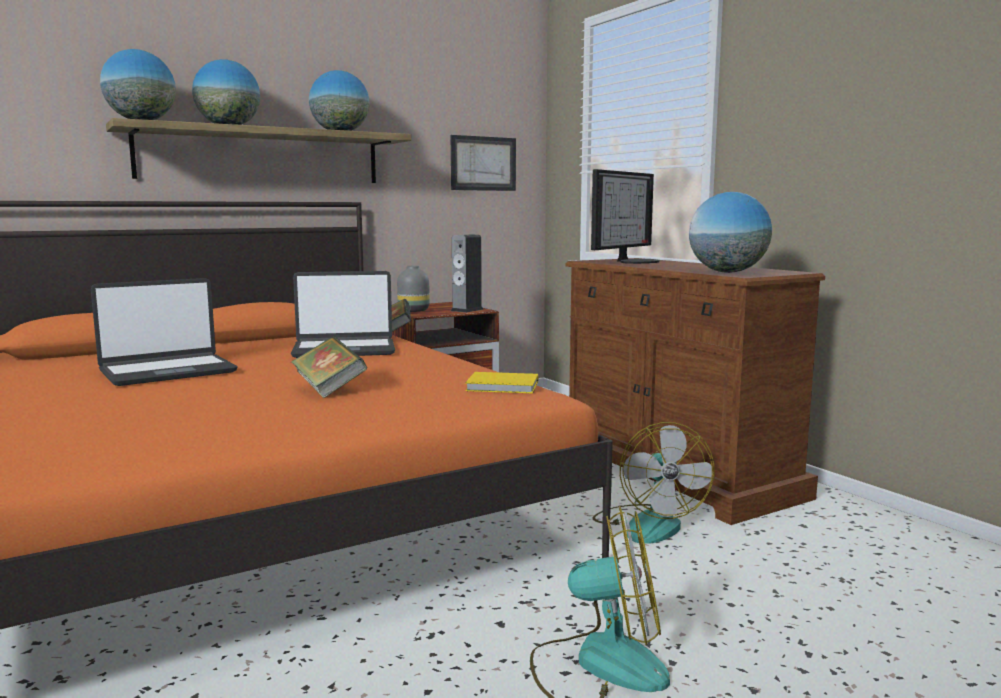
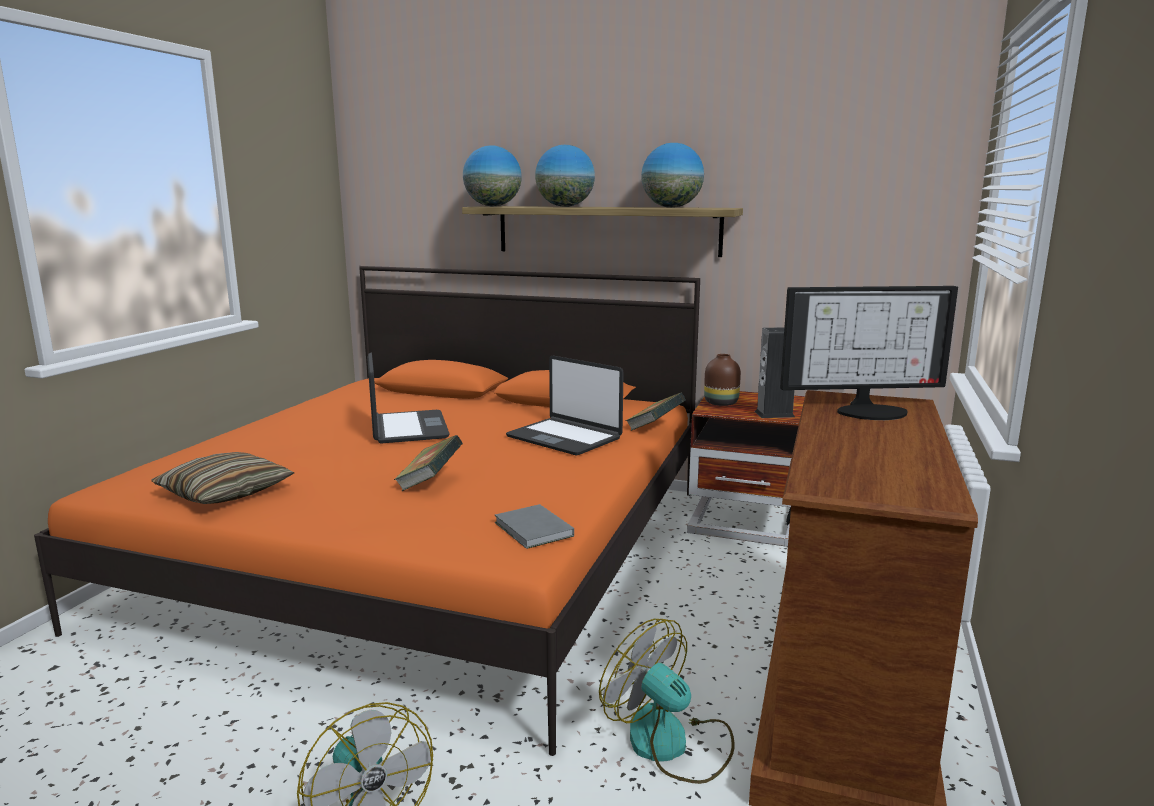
camera: 50 degrees right, 5 degrees up
laptop [91,278,238,386] -> laptop turned 120 degrees counterclockwise [367,352,450,444]
grey vase [397,266,430,312] -> brown vase [704,354,741,406]
picture [450,135,516,191] -> none
yellow book [465,372,538,394] -> grey book [495,504,574,549]
fan [593,422,714,544] -> fan turned 90 degrees clockwise [599,618,734,784]
globe [689,192,772,273] -> none
none -> pillow [151,452,294,504]

